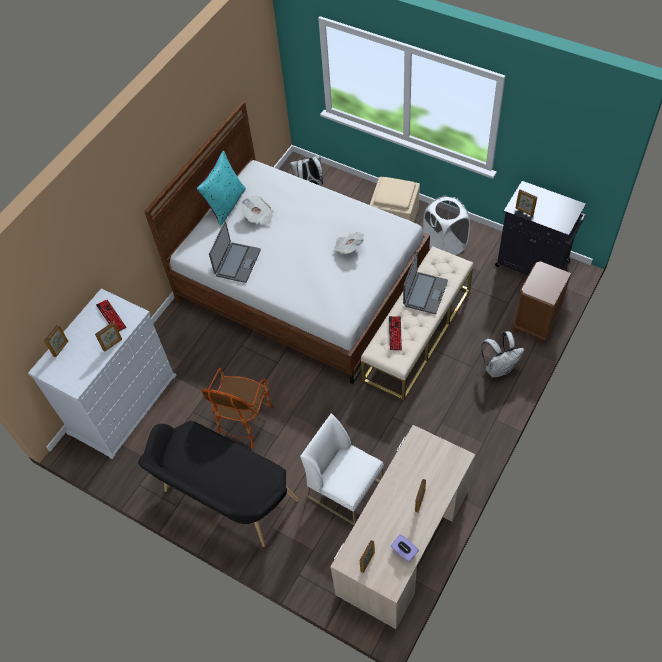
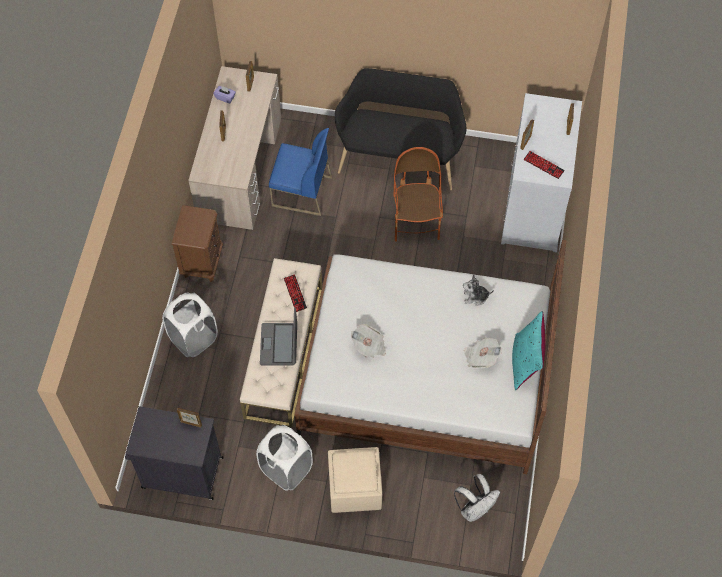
camera: 155 degrees right, 5 degrees up
laptop [209,221,261,283] -> plush toy [463,274,494,306]
white chair [300,413,384,525] -> blue chair [269,128,332,216]
white backpack [481,331,524,378] -> white laundry basket [162,293,218,357]
brown nightstand [513,261,571,343] -> brown nightstand moved to [172,205,223,282]

